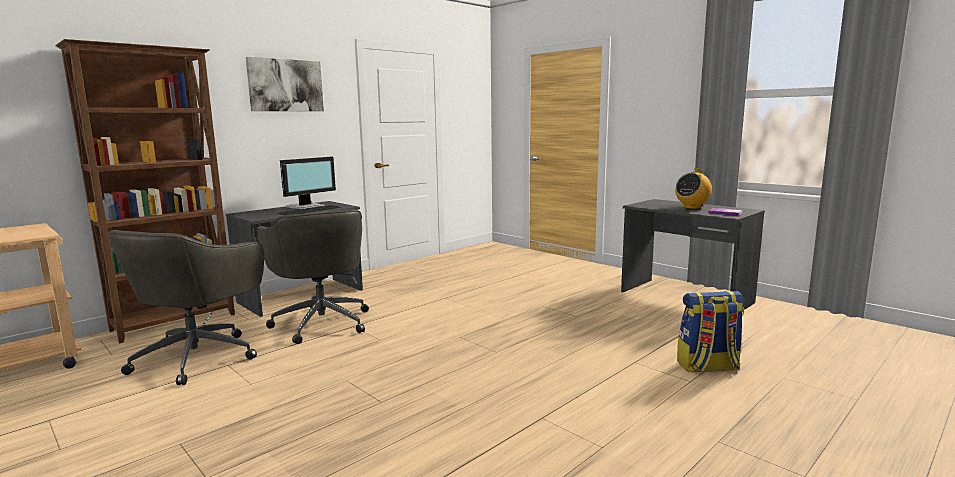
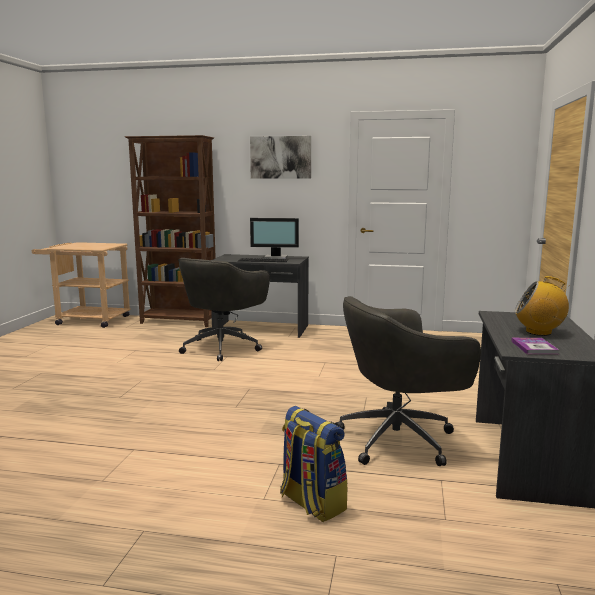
camera: 55 degrees right, 0 degrees up
grey office chair [108,230,264,385] -> grey office chair moved to [335,296,481,466]

